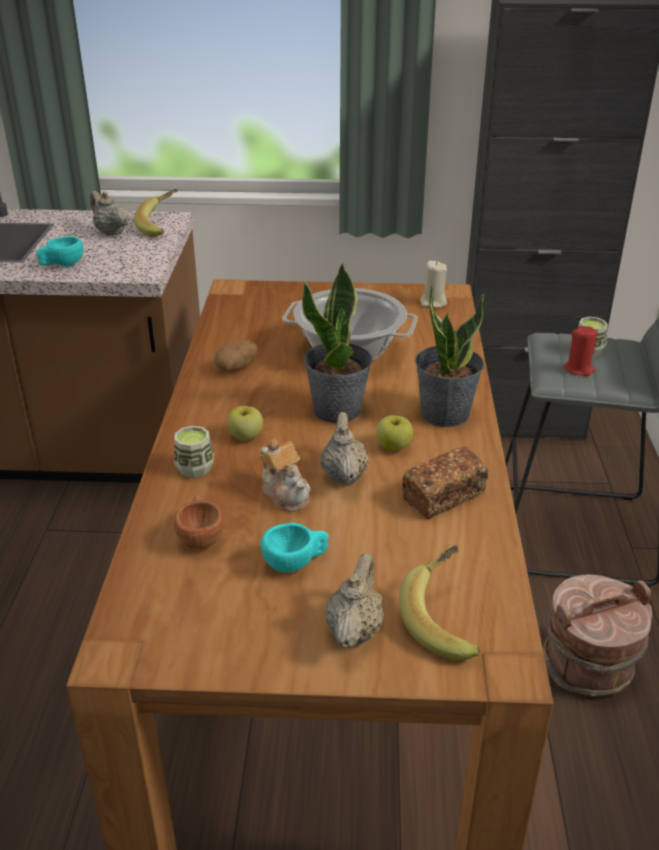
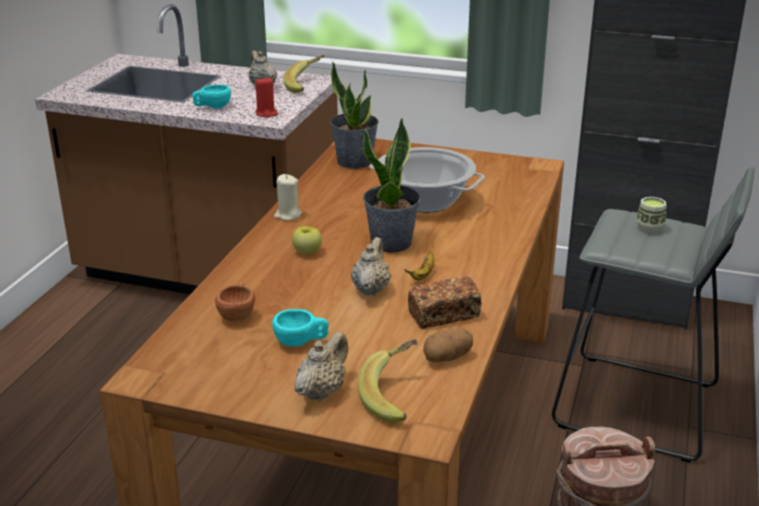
camera: 15 degrees right, 5 degrees down
cup [174,426,214,478] -> none
potato [215,340,258,372] -> potato moved to [423,328,473,362]
teapot [259,439,311,512] -> none
apple [376,415,413,451] -> banana [405,251,434,280]
potted plant [415,286,485,427] -> potted plant moved to [330,61,379,169]
beige candle [420,261,447,308] -> beige candle moved to [274,174,302,221]
red candle [563,326,597,376] -> red candle moved to [255,76,278,118]

